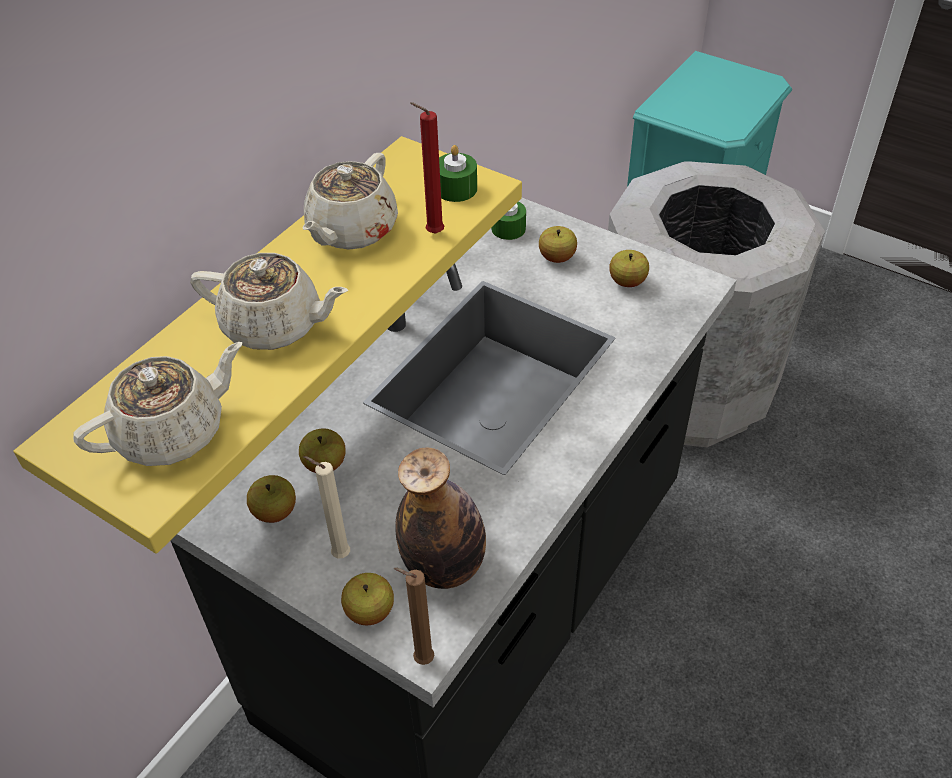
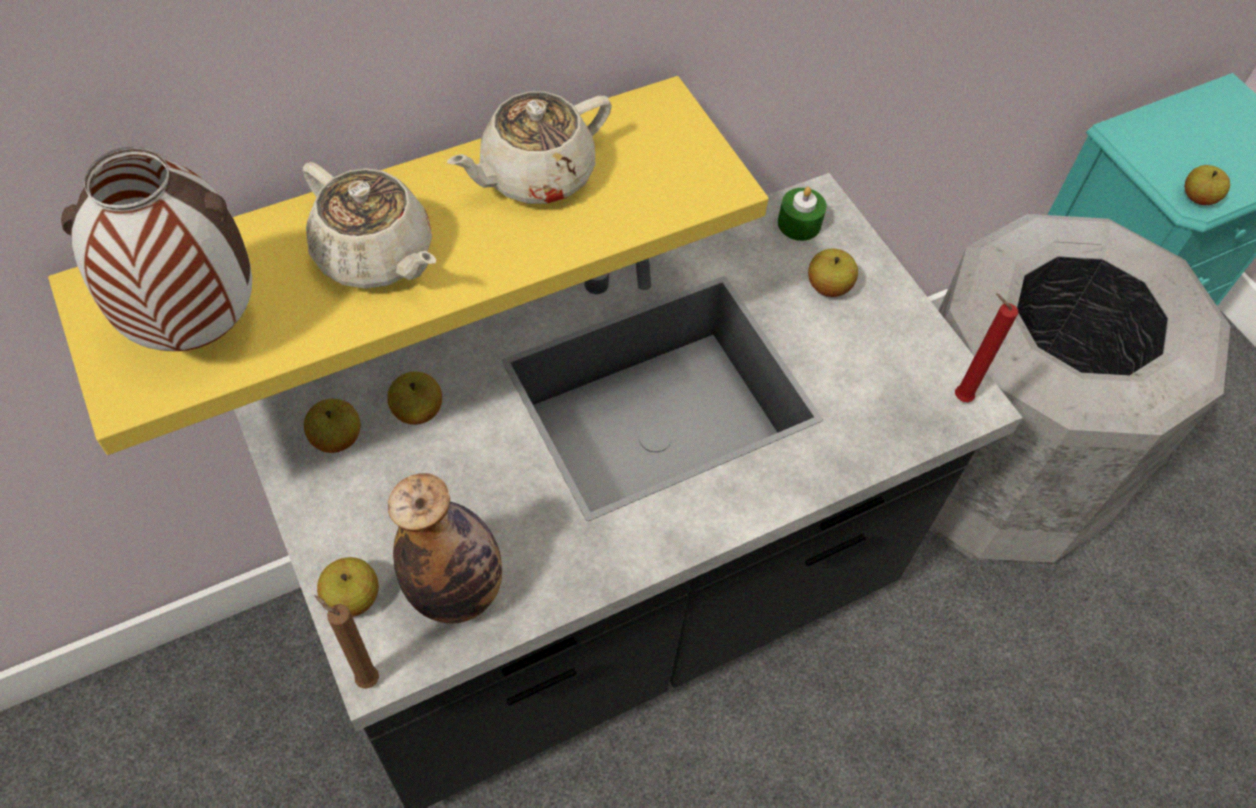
camera: 25 degrees right, 10 degrees up
beige teapot [73,342,242,466] -> vase [61,147,252,351]
beige candle [303,456,350,559] -> none
red candle [410,102,444,234] -> red candle moved to [955,293,1018,402]
green candle [439,145,477,202] -> none
apple [609,250,649,287] -> apple moved to [1185,165,1230,205]

